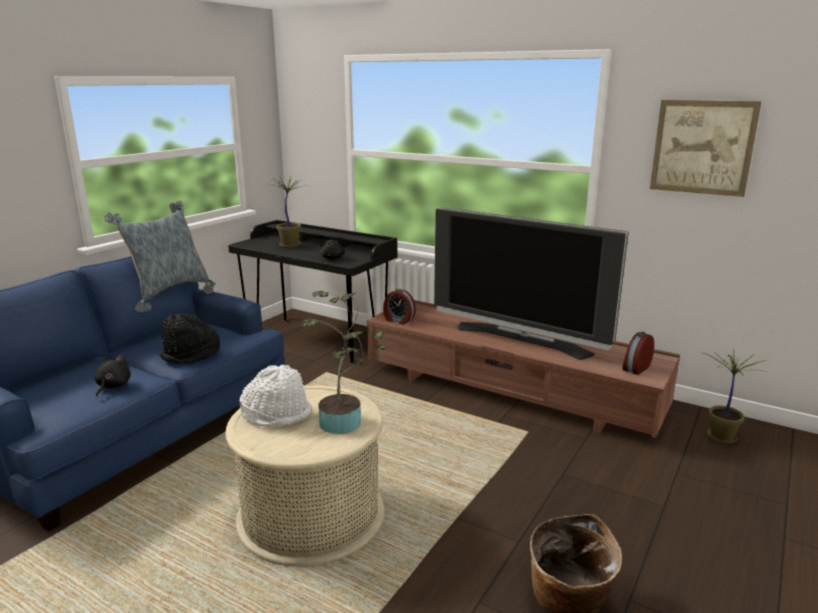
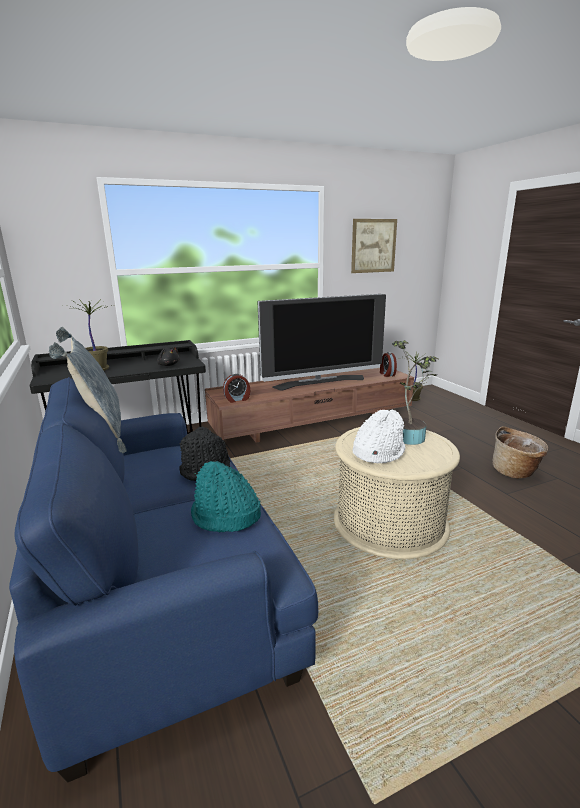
camera: 55 degrees left, 0 degrees up
black plush toy [94,355,131,397] -> turquoise hat [191,461,261,533]

